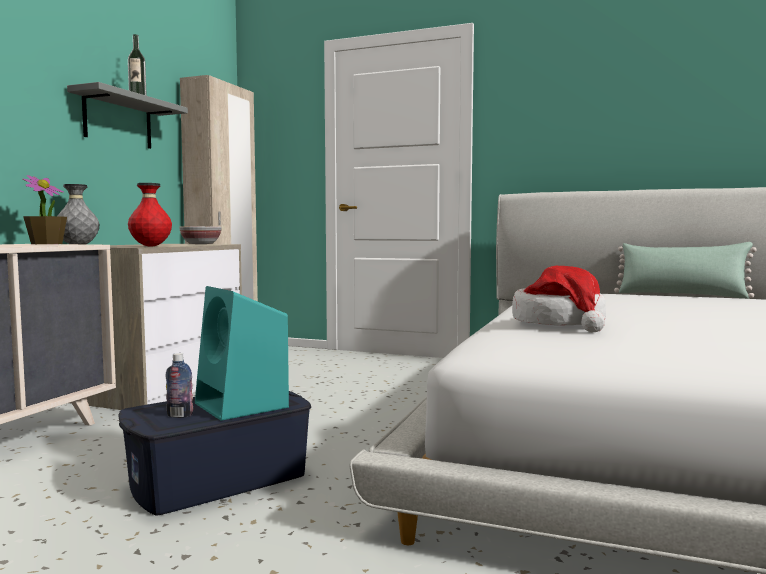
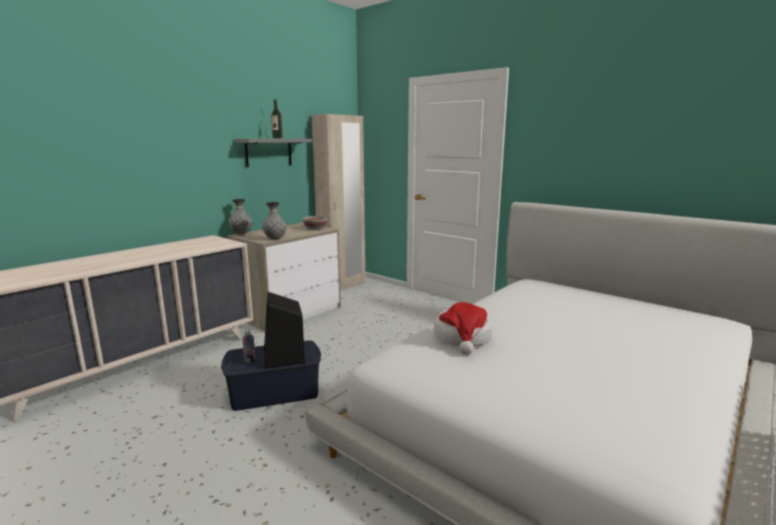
camera: 20 degrees right, 10 degrees up
potted plant [22,175,67,244] -> none
red vase [128,183,172,247] -> grey vase [262,202,287,240]
turquoise speaker [195,286,289,421] -> black speaker [264,292,305,369]
green pillow [614,242,757,299] -> none

